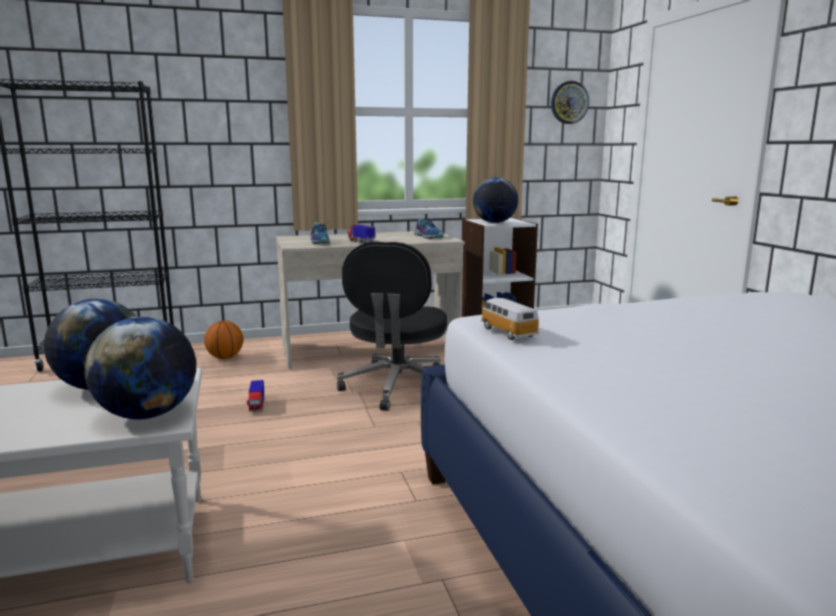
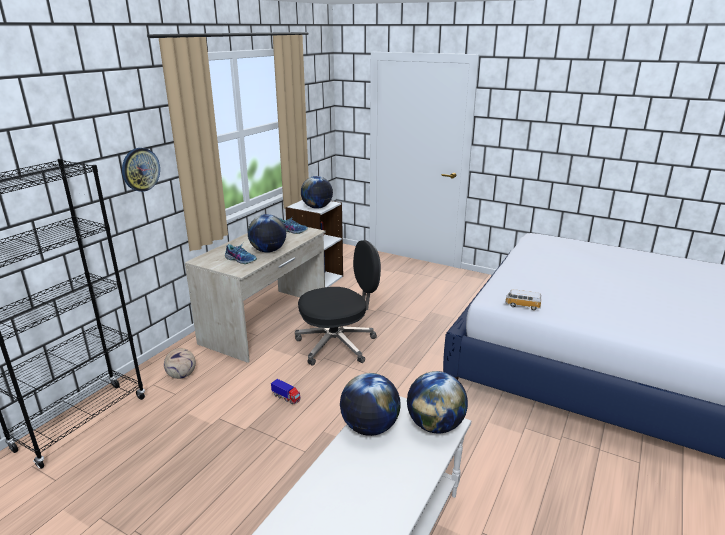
camera: 45 degrees left, 10 degrees up
basketball [204,321,243,359] -> football [164,348,196,379]
black office chair [337,241,447,411] -> black office chair turned 75 degrees counterclockwise [295,240,381,366]
toy truck [348,225,375,244] -> globe [248,214,286,253]
wall clock [551,81,589,124] -> wall clock moved to [122,148,160,192]

